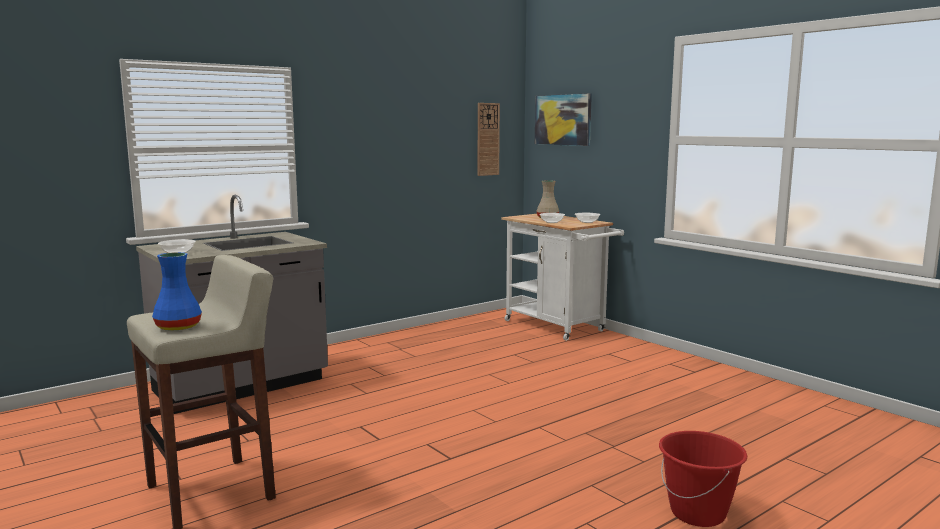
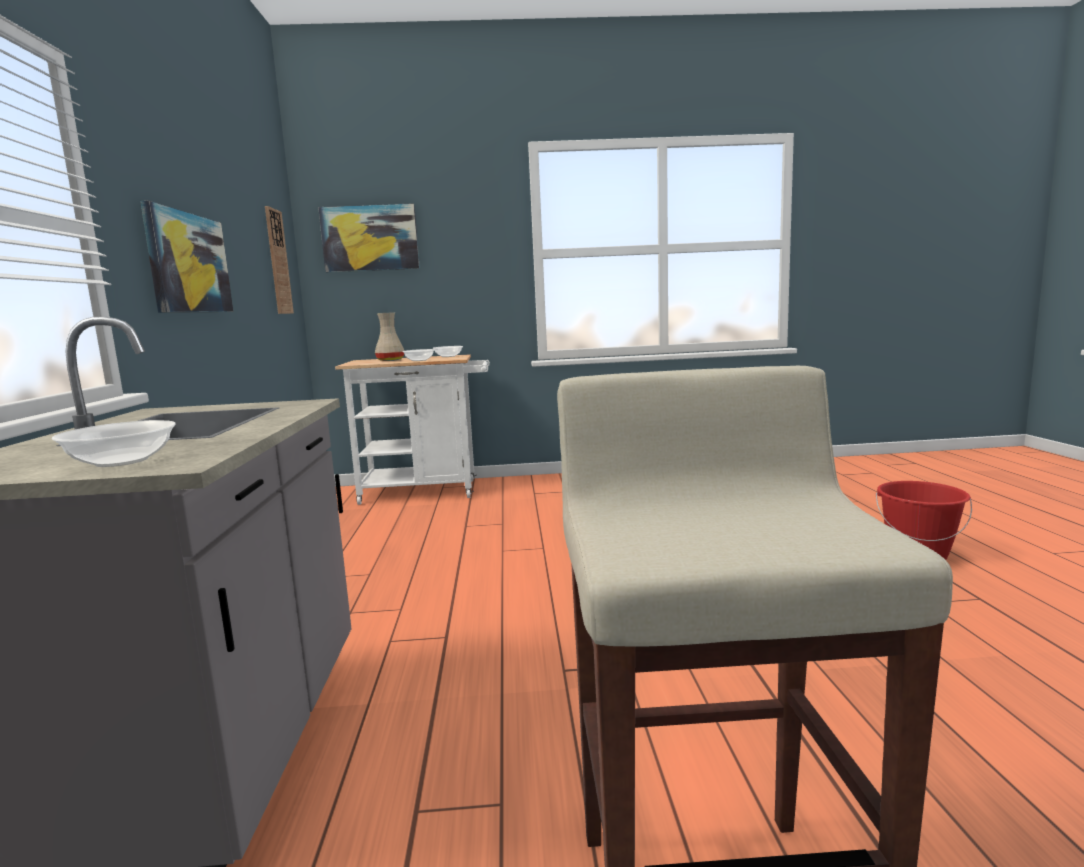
camera: 55 degrees left, 0 degrees up
blue vase [152,252,202,331] -> none
none -> picture [140,200,233,313]

